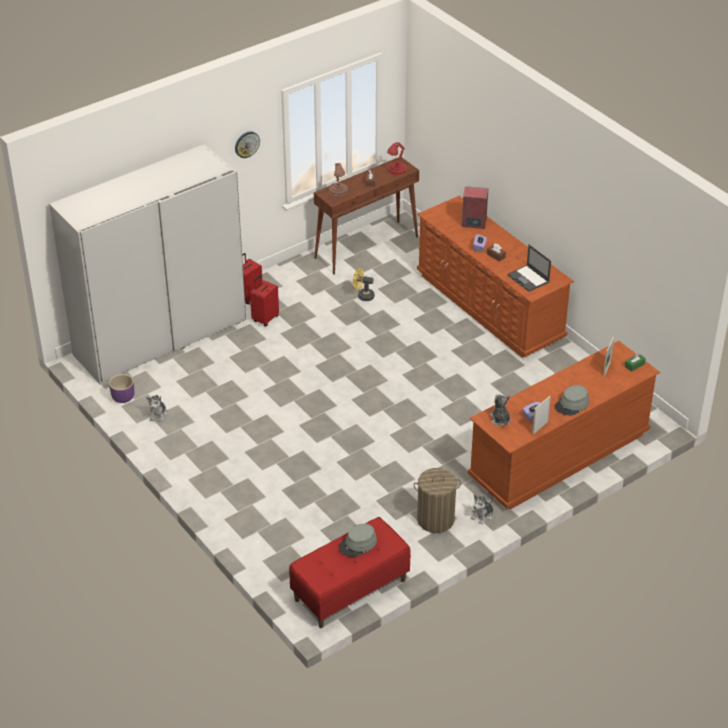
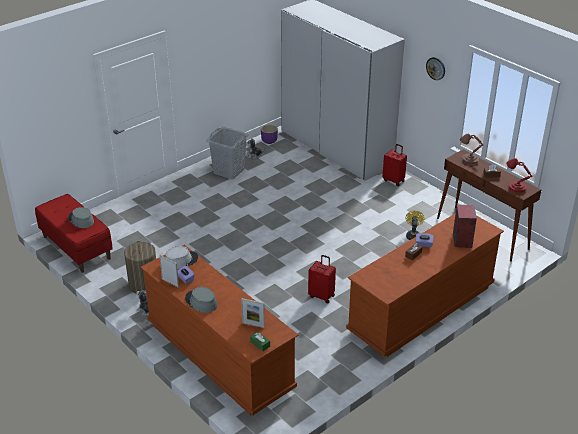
camera: 85 degrees right, 5 degrees down
red suitcase [250,275,279,326] -> red suitcase moved to [308,255,336,304]
plush toy [490,394,511,426] -> grey hat [165,246,198,269]
laptop [507,245,551,292] -> none
none -> grey laundry basket [206,126,249,179]

